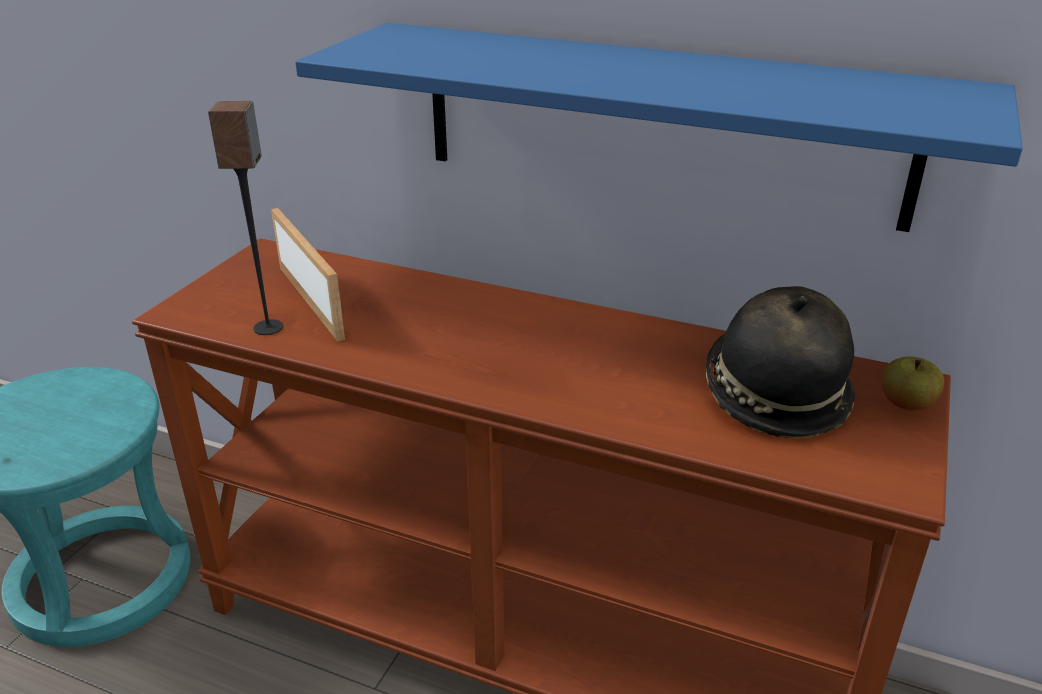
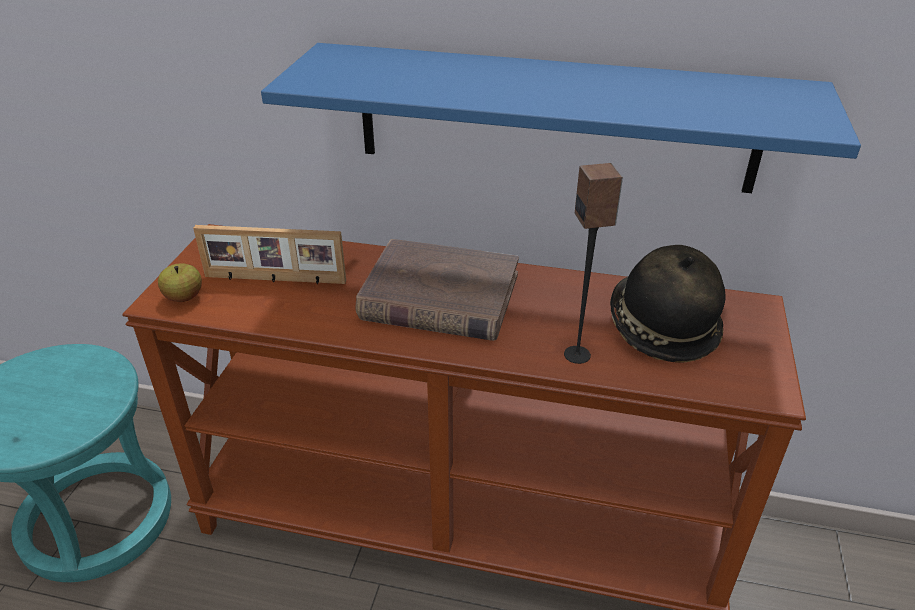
camera: 10 degrees left, 5 degrees up
speaker [208,101,283,335] -> speaker moved to [564,163,623,364]
picture frame [271,208,345,342] -> picture frame turned 135 degrees clockwise [193,225,346,284]
apple [882,357,944,411] -> apple moved to [158,263,202,302]
none -> brown book [355,239,519,341]

